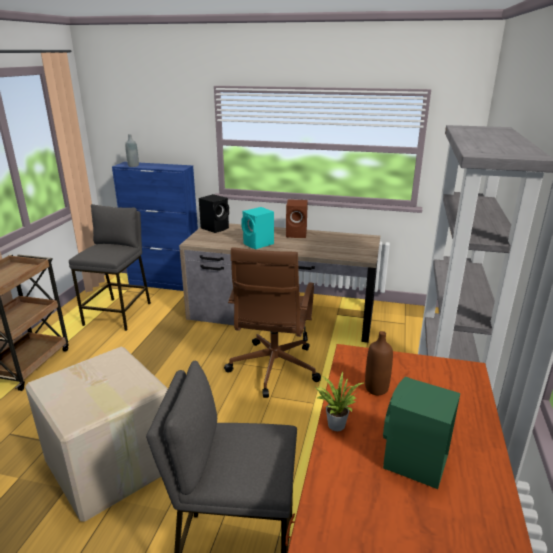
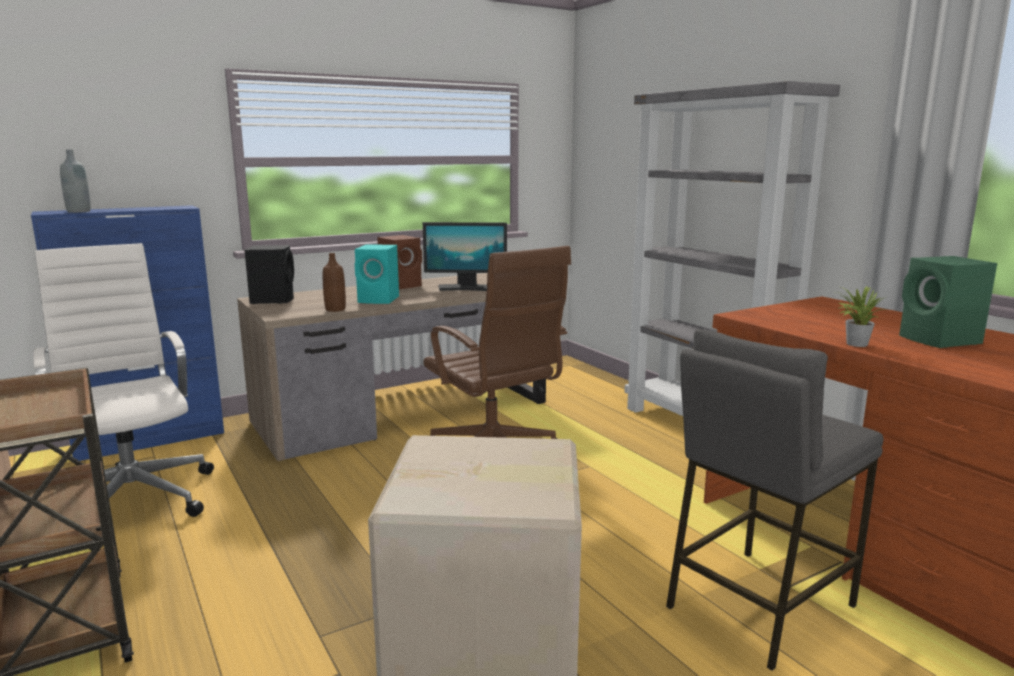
camera: 45 degrees left, 10 degrees down
grey stool [69,204,151,331] -> white office chair [33,243,214,517]
brown bottle [365,331,393,395] -> brown bottle moved to [323,253,346,312]
none -> monitor [423,222,507,291]

